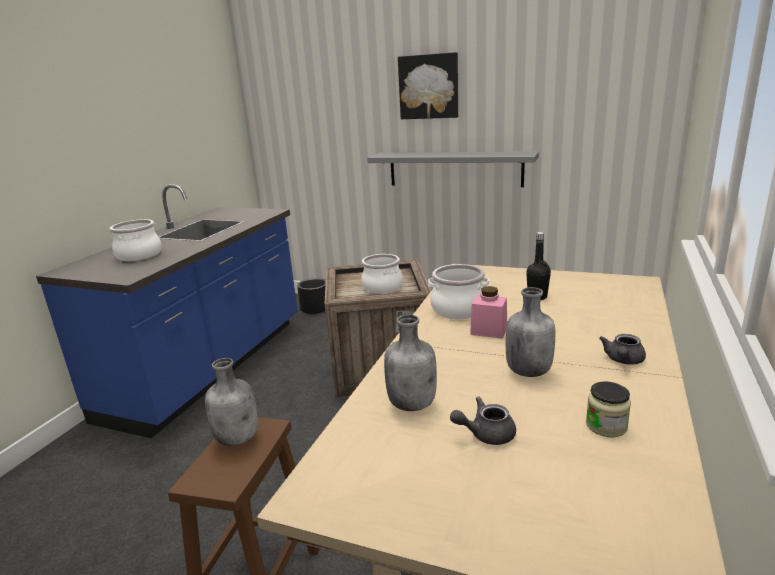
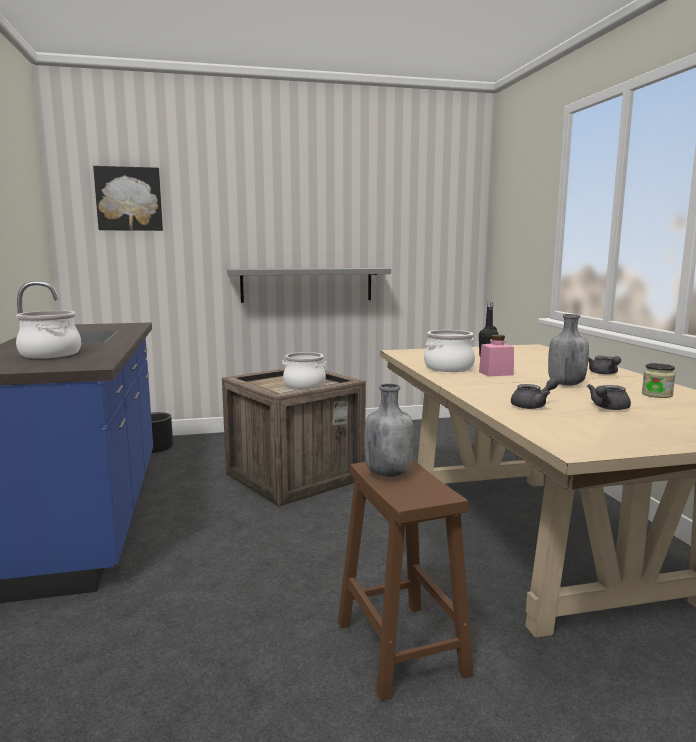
camera: 35 degrees left, 10 degrees down
grey bottle [384,314,437,411] -> grey teapot [511,378,559,409]
picture [398,52,458,119] -> picture moved to [93,166,163,231]

